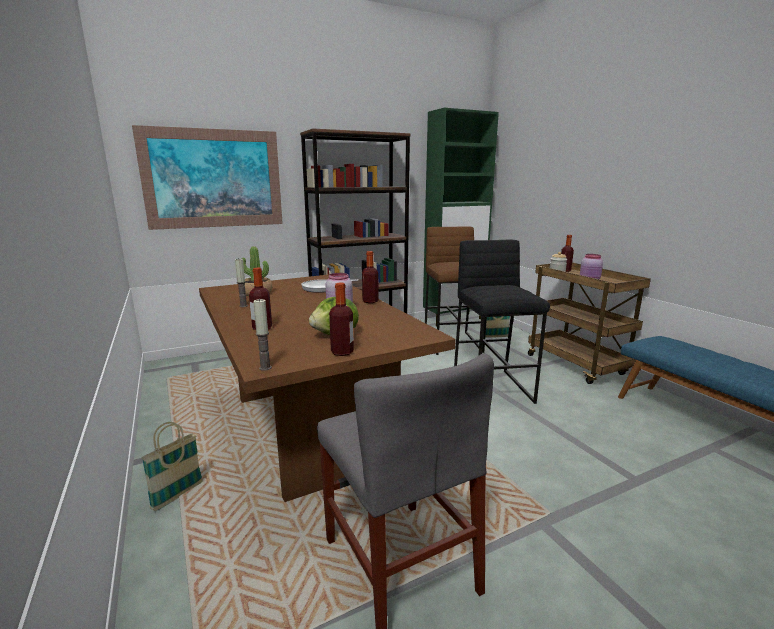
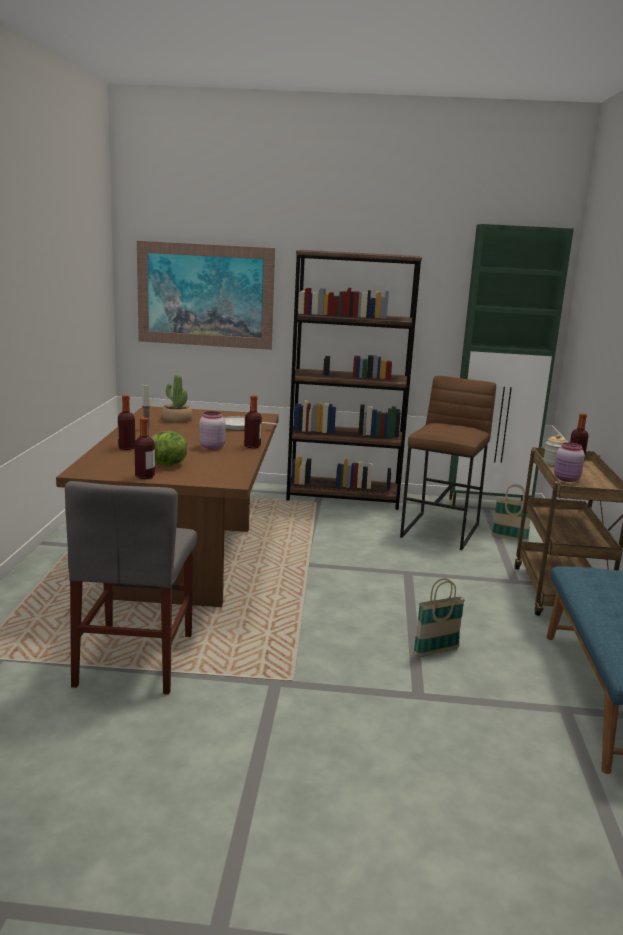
camera: 30 degrees right, 0 degrees up
basket [141,422,203,511] -> basket moved to [413,578,465,657]
candle [253,299,272,371] -> none
black stool [454,240,550,404] -> none

